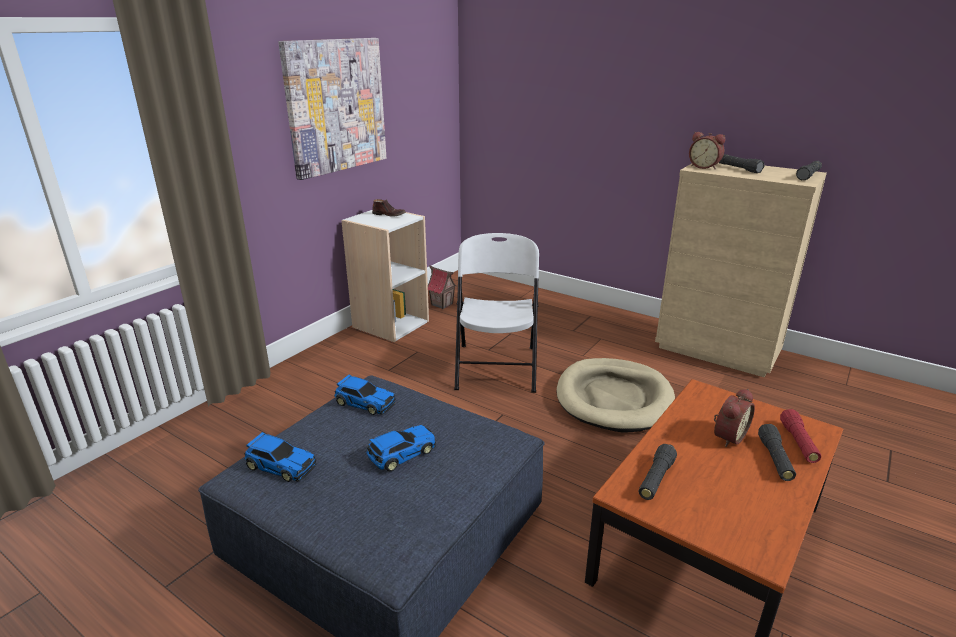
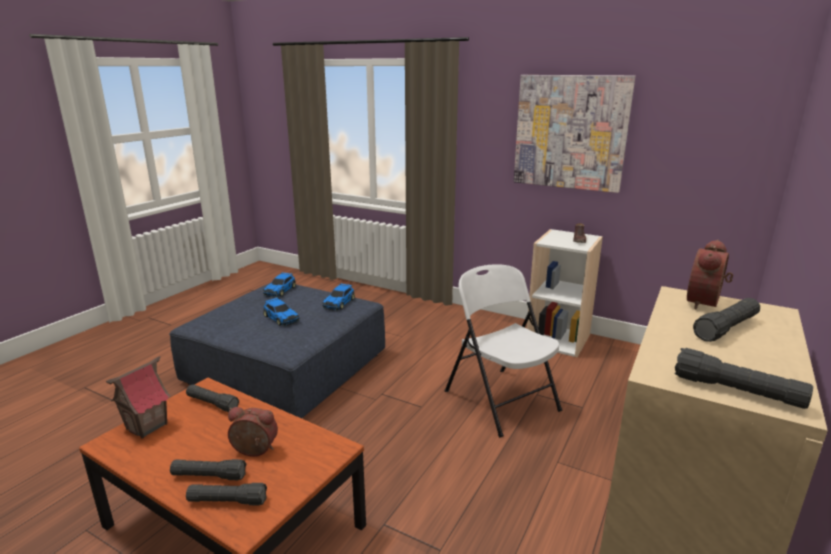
camera: 85 degrees right, 5 degrees down
toy house [428,265,457,309] -> toy house moved to [106,356,171,438]
white chair [454,233,539,393] -> white chair turned 120 degrees counterclockwise [445,264,562,438]
beige dog bed [556,358,675,432] -> none
alarm clock [714,389,755,447] -> alarm clock turned 150 degrees clockwise [228,407,278,457]
red flashlight [780,409,821,463] -> black flashlight [186,483,267,505]

